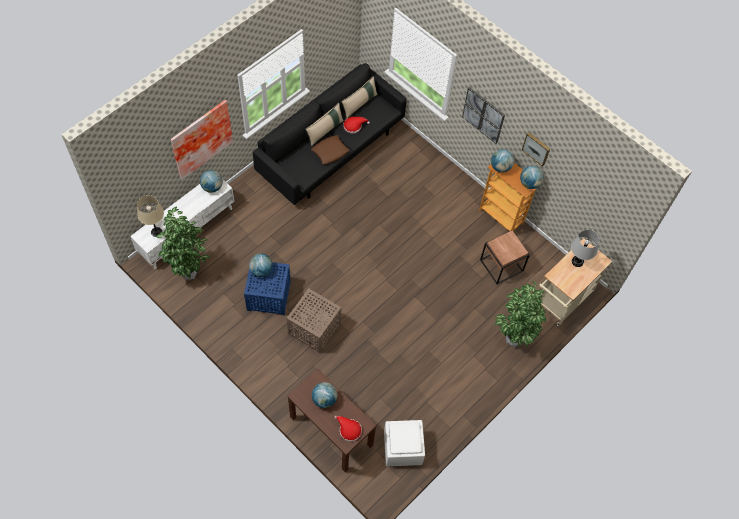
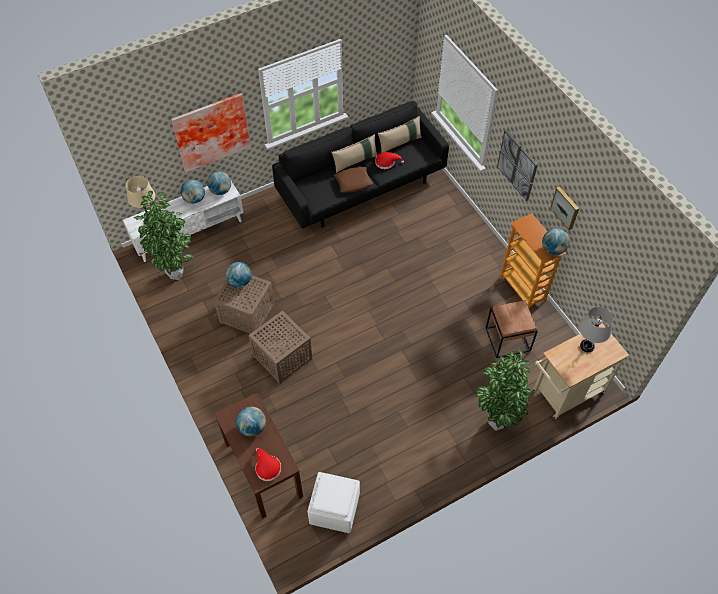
camera: 20 degrees right, 5 degrees down
blue side table [244,262,291,316] -> brown side table [214,275,275,334]
globe [491,149,514,173] -> globe moved to [181,180,205,204]

